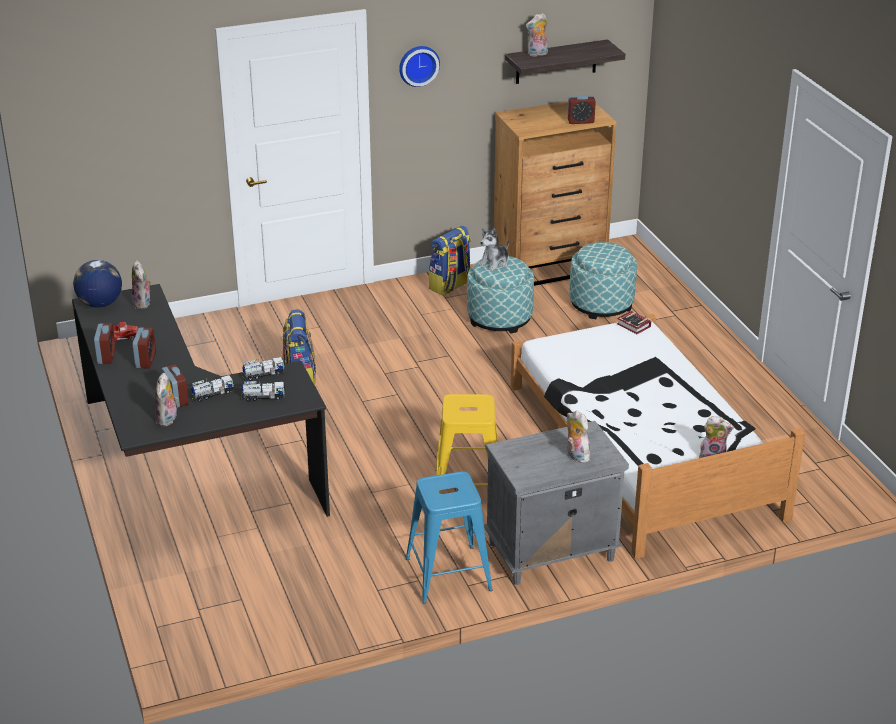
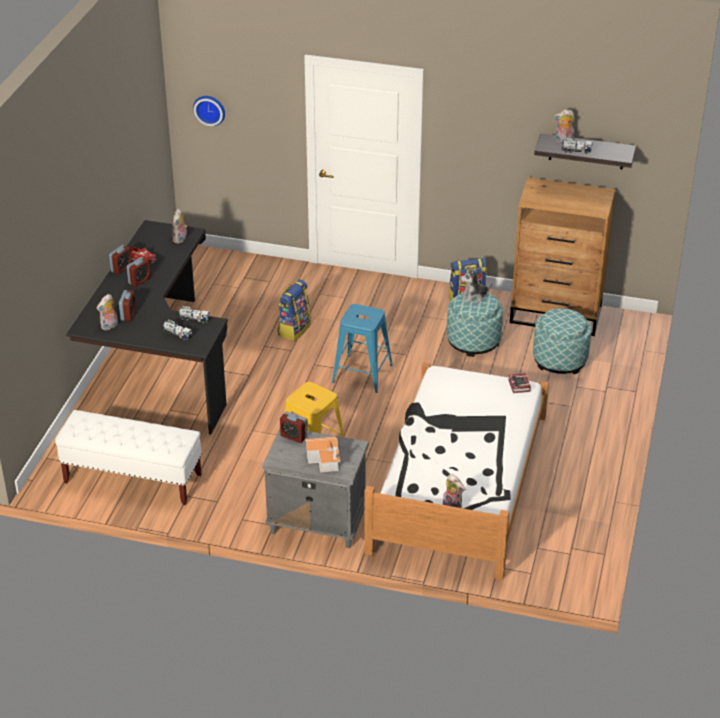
camera: 35 degrees right, 5 degrees up
globe [73,260,122,308] -> none
toy truck [190,375,234,402] -> toy truck moved to [561,138,593,154]
wall clock [399,46,440,87] -> wall clock moved to [193,96,225,126]
blue stool [406,471,493,603] -> blue stool moved to [332,304,393,393]
alarm clock [567,95,596,124] -> alarm clock moved to [280,412,307,443]
plush toy [567,410,590,463] -> toy house [305,437,340,472]
none -> white bench [55,410,202,505]

